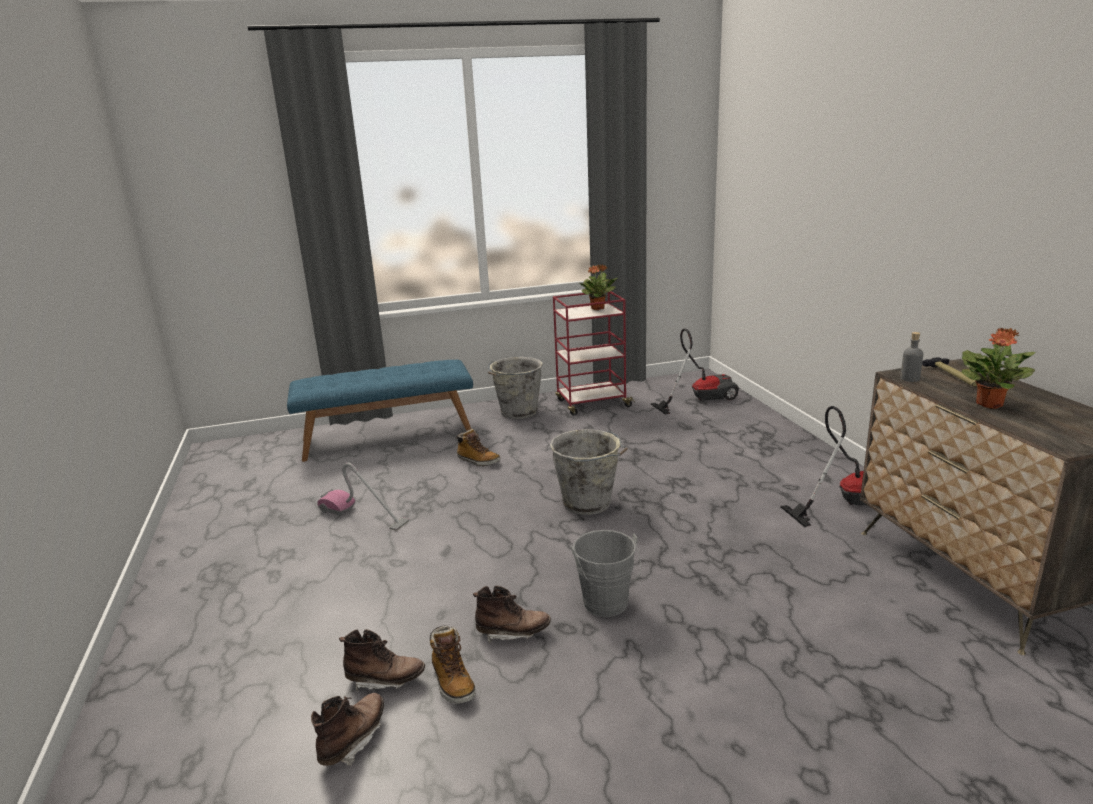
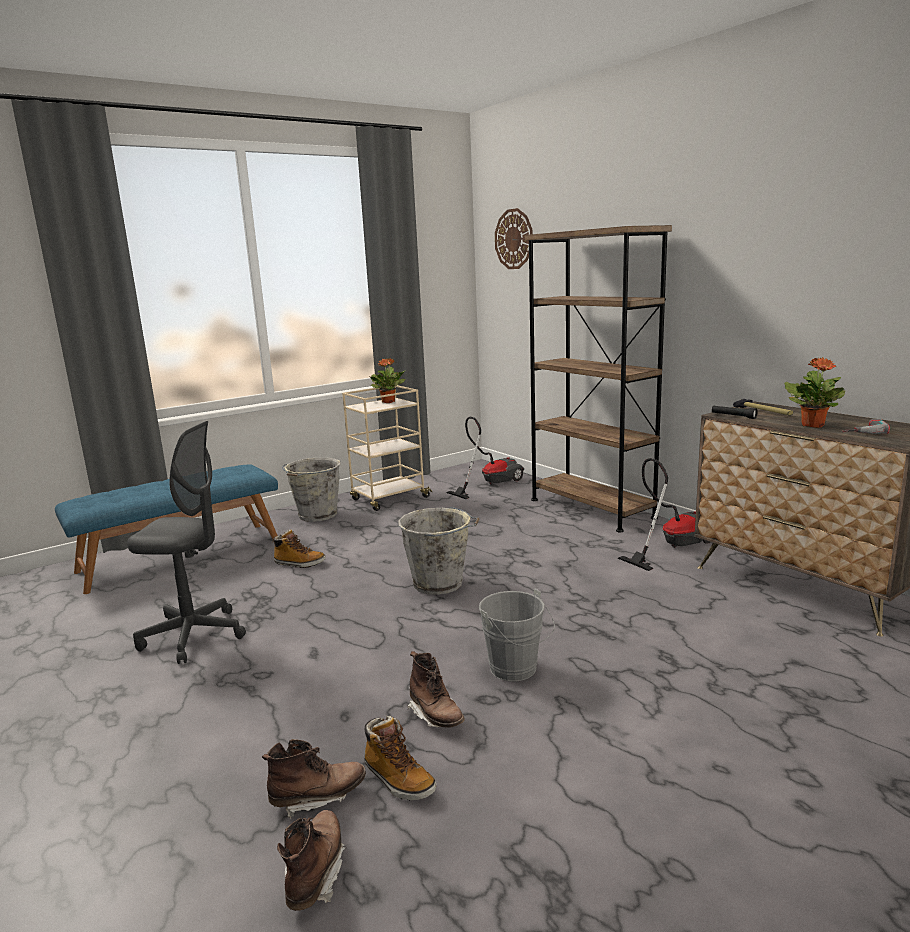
camera: 20 degrees left, 5 degrees down
vacuum cleaner [317,463,409,531] -> grey office chair [127,421,246,664]
brown boot [473,585,551,644] -> brown boot turned 75 degrees clockwise [408,651,465,728]
red cart [553,291,635,416] -> beige cart [342,385,432,511]
grey bottle [900,332,923,382] -> black flashlight [712,406,758,419]
none -> wall clock [495,208,533,269]
none -> brown bookcase [525,225,672,532]
none -> power drill [842,419,890,434]

